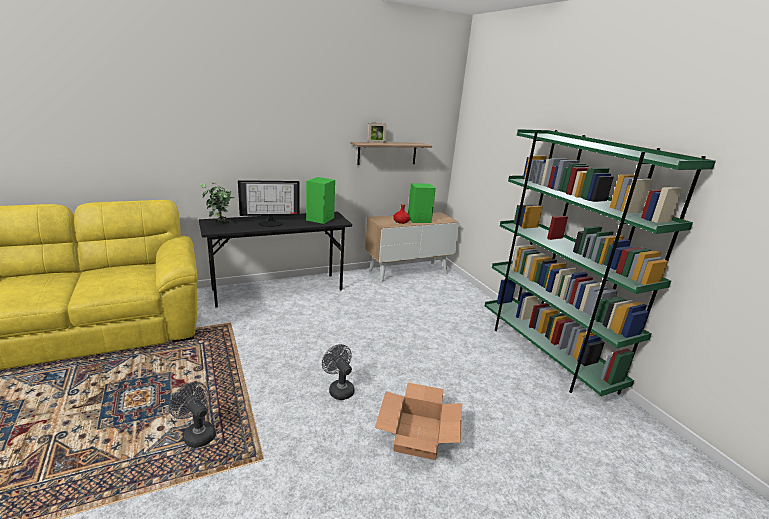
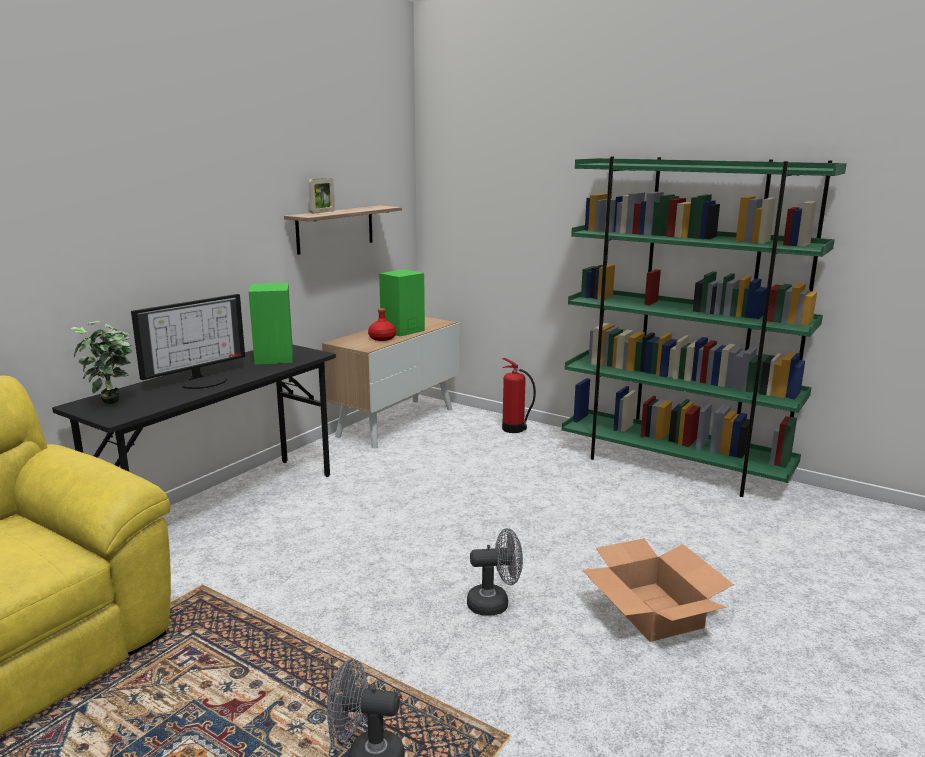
camera: 30 degrees left, 5 degrees down
grey fan [322,344,354,400] -> grey fan turned 150 degrees clockwise [467,528,523,616]
none -> fire extinguisher [502,358,536,433]

